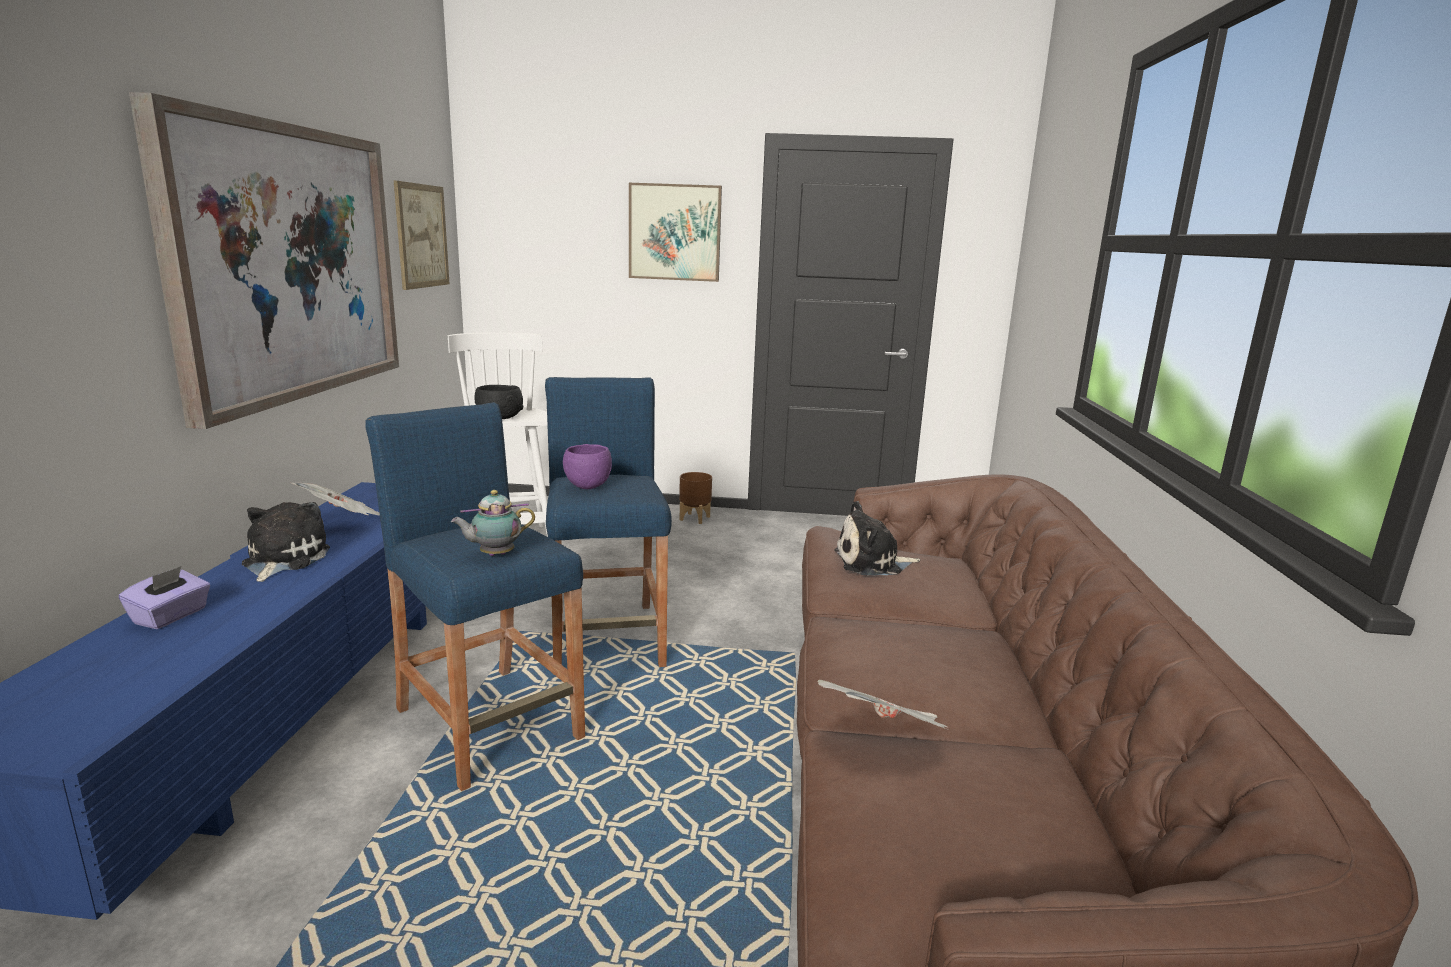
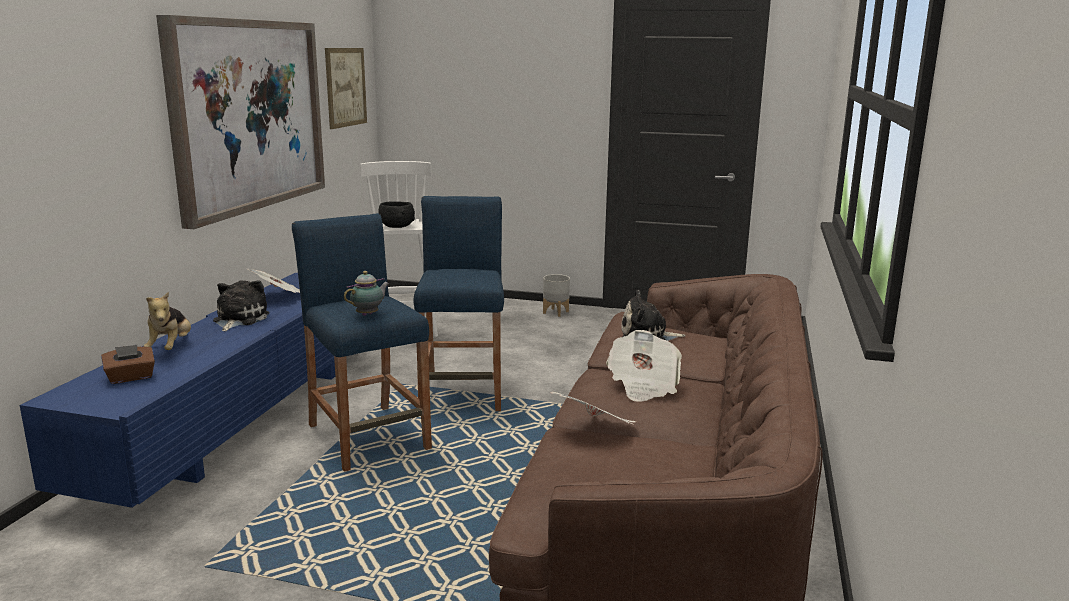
camera: 10 degrees right, 0 degrees up
purple tissue box [119,566,210,629] -> plush toy [144,292,191,350]
teapot [451,490,535,556] -> teapot turned 150 degrees clockwise [344,271,390,316]
purple bowl [563,444,612,489] -> none
picture [629,183,722,282] -> none
brown planter [679,472,712,524] -> grey planter [543,274,570,317]
none -> brown tissue box [101,345,155,384]
none -> newspaper [606,330,682,402]

